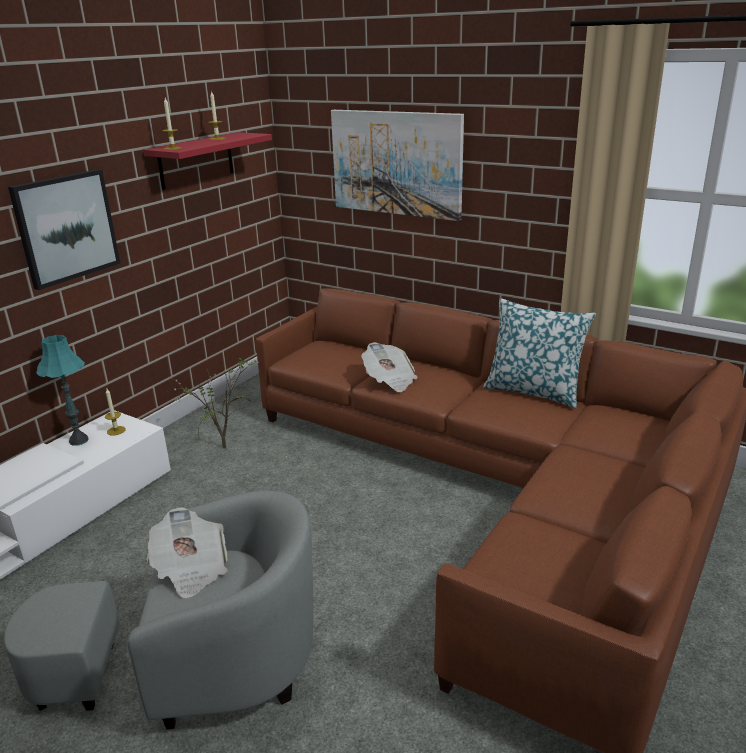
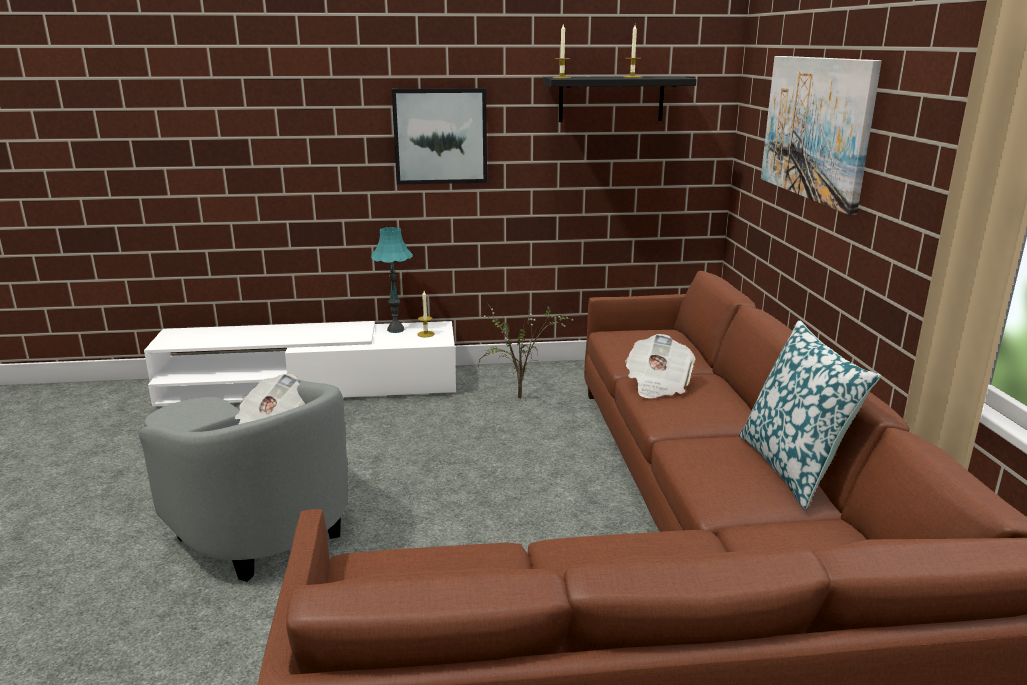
camera: 50 degrees right, 5 degrees down
red shelf [143,132,272,190] -> black shelf [543,76,697,122]

